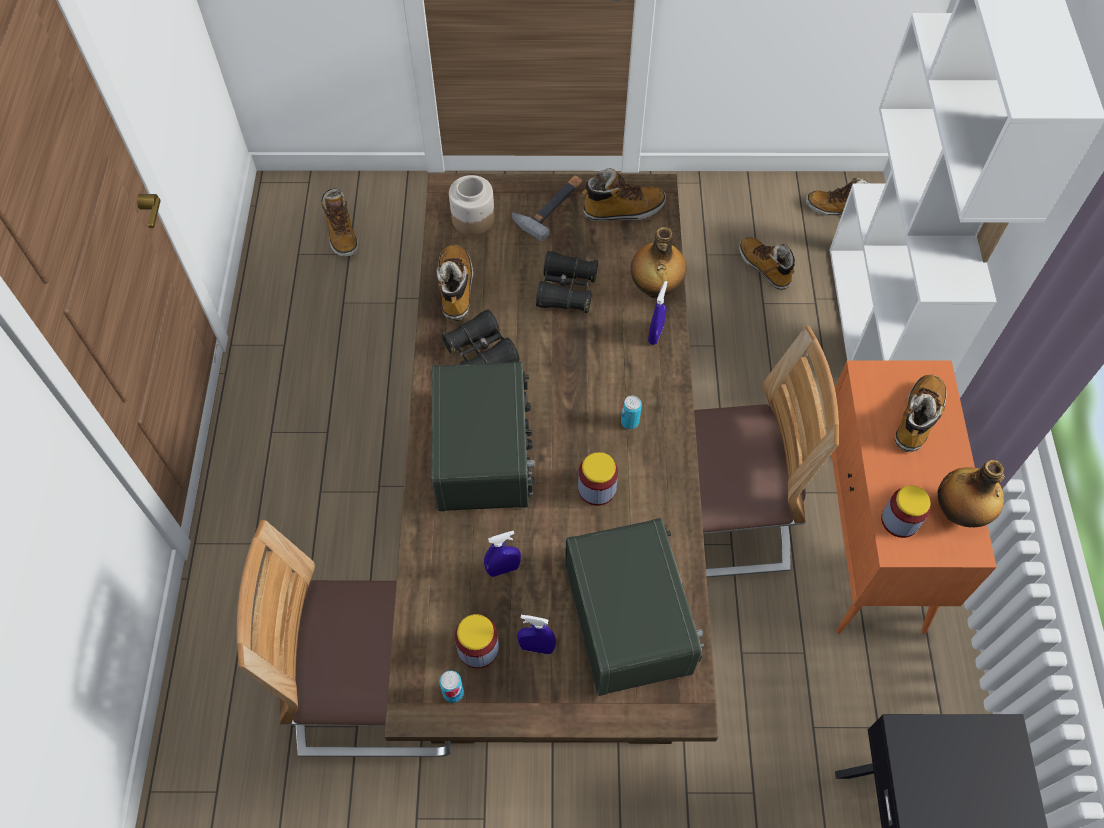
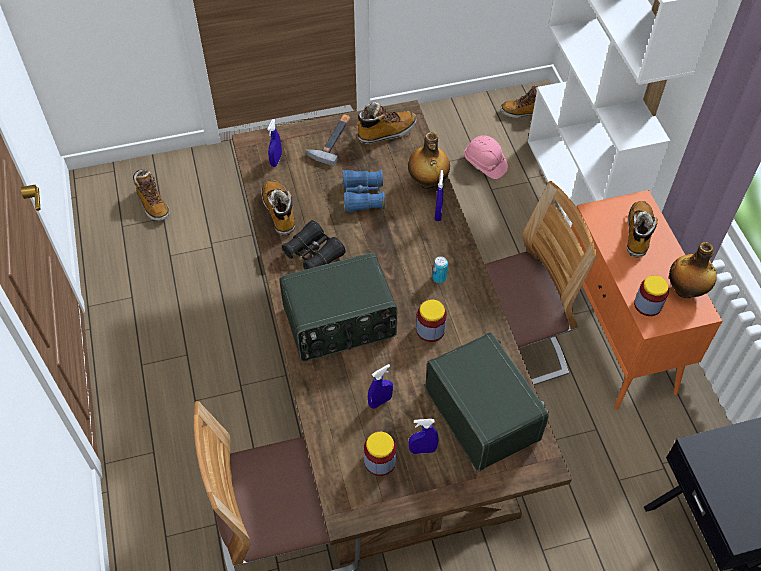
camera: 15 degrees left, 5 degrees down
radio [431,362,535,511] -> radio turned 90 degrees clockwise [279,253,398,361]
can [439,671,464,703] -> none
jar [449,175,495,235] -> blue spray bottle [267,119,282,167]
black binoculars [536,251,598,313] -> blue binoculars [343,169,385,212]
boot [739,237,795,290] -> pink hard hat [464,136,508,179]

